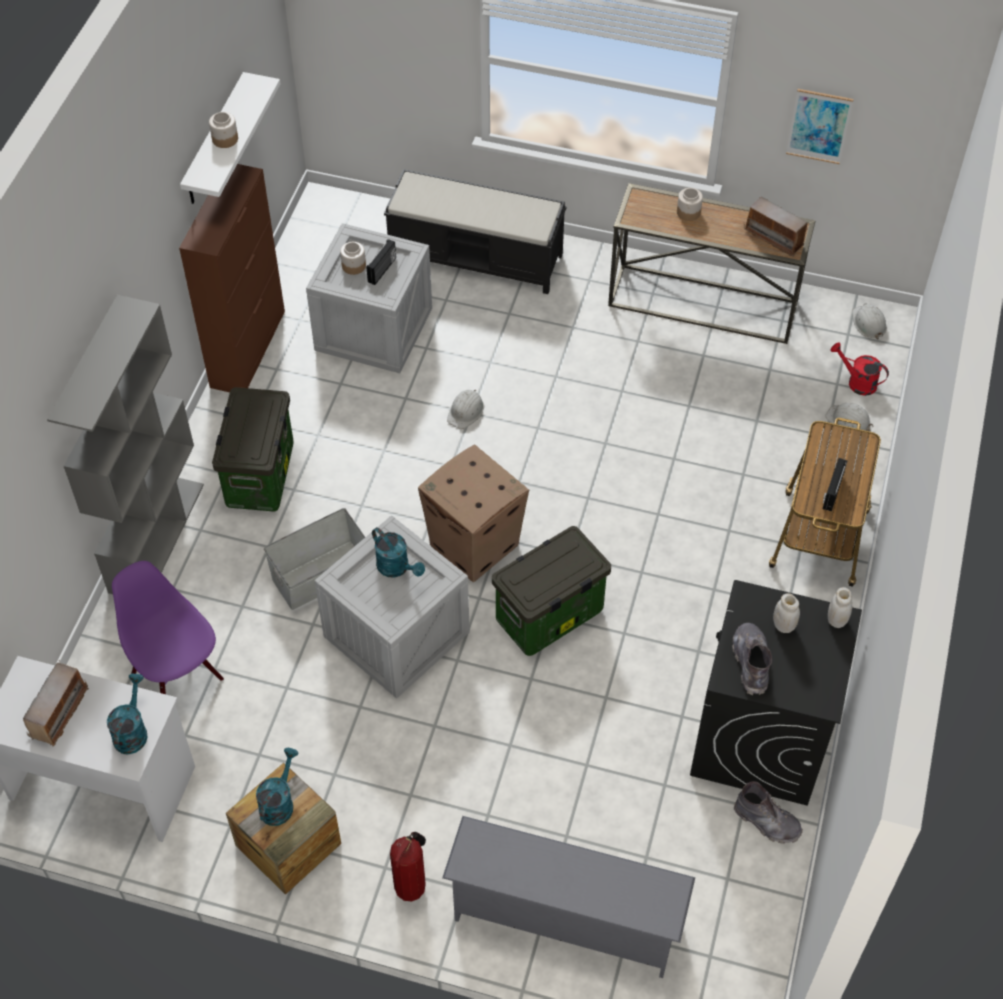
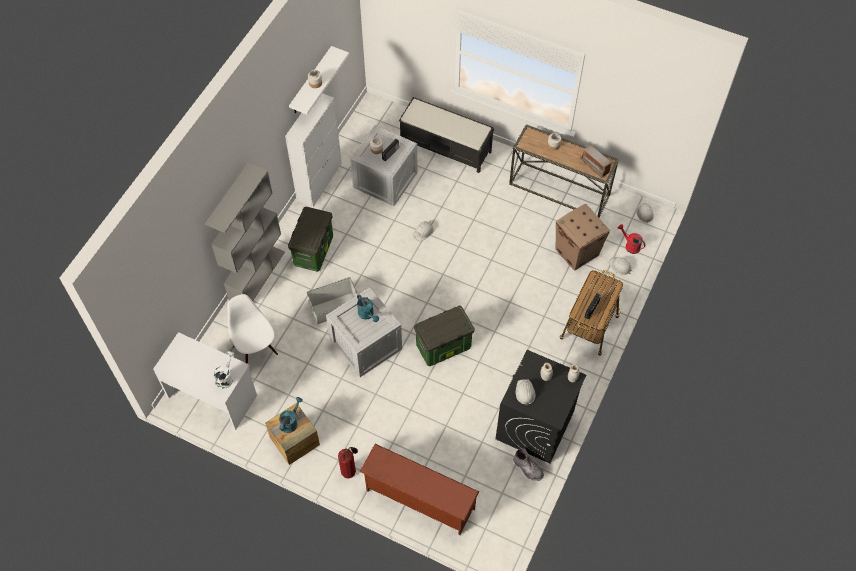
camera: 10 degrees right, 5 degrees up
radio [23,660,89,746] -> none
turquoise watering can [107,674,148,754] -> white watering can [214,351,234,389]
purple chair [112,561,224,694] -> white chair [227,294,278,364]
brown cabinet [179,164,285,392] -> white cabinet [285,93,342,207]
cardboard box [418,444,529,582] -> cardboard box moved to [555,204,610,271]
grey shoe rack [442,816,695,978] -> brown shoe rack [360,444,479,535]
grey boot [732,623,772,695] -> white hard hat [516,379,536,406]
picture [786,89,854,164] -> none

